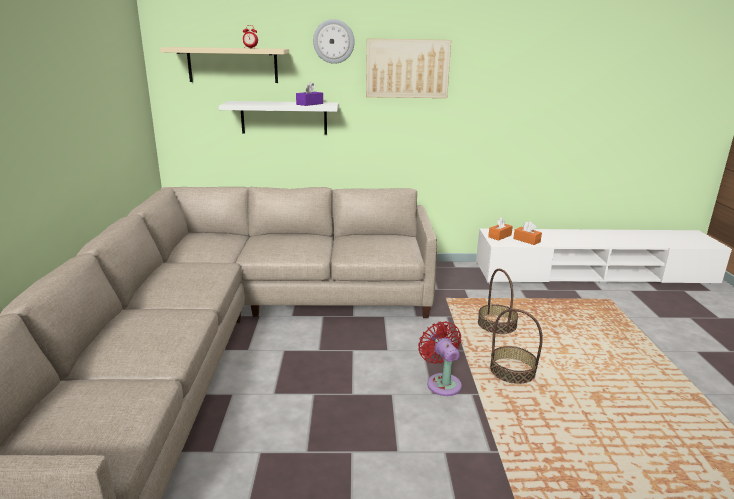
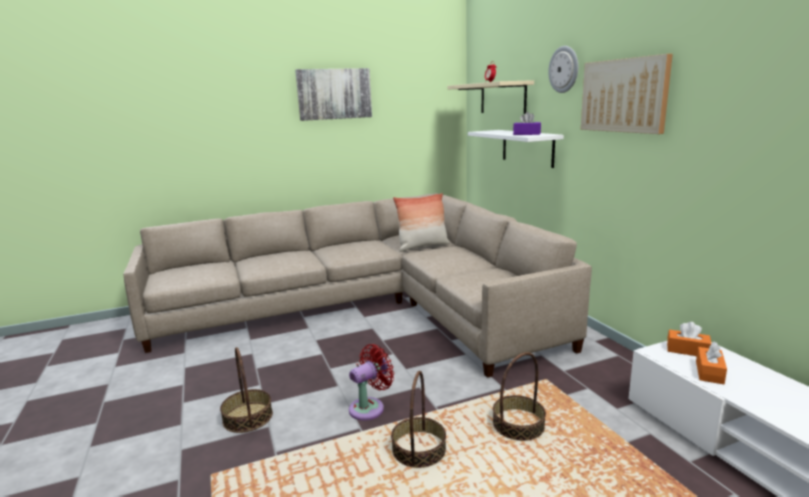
camera: 70 degrees right, 5 degrees down
none -> basket [220,347,273,433]
none -> picture [295,68,372,121]
none -> pillow [393,193,450,252]

